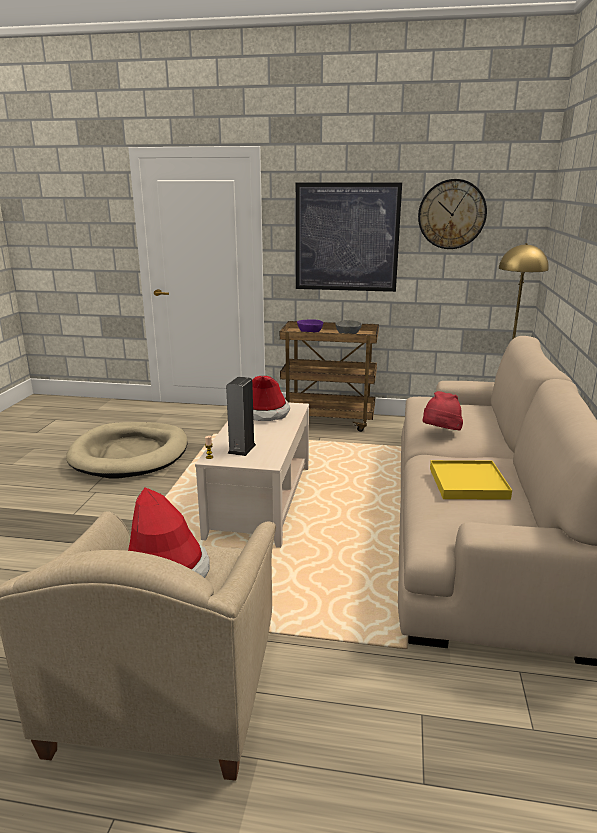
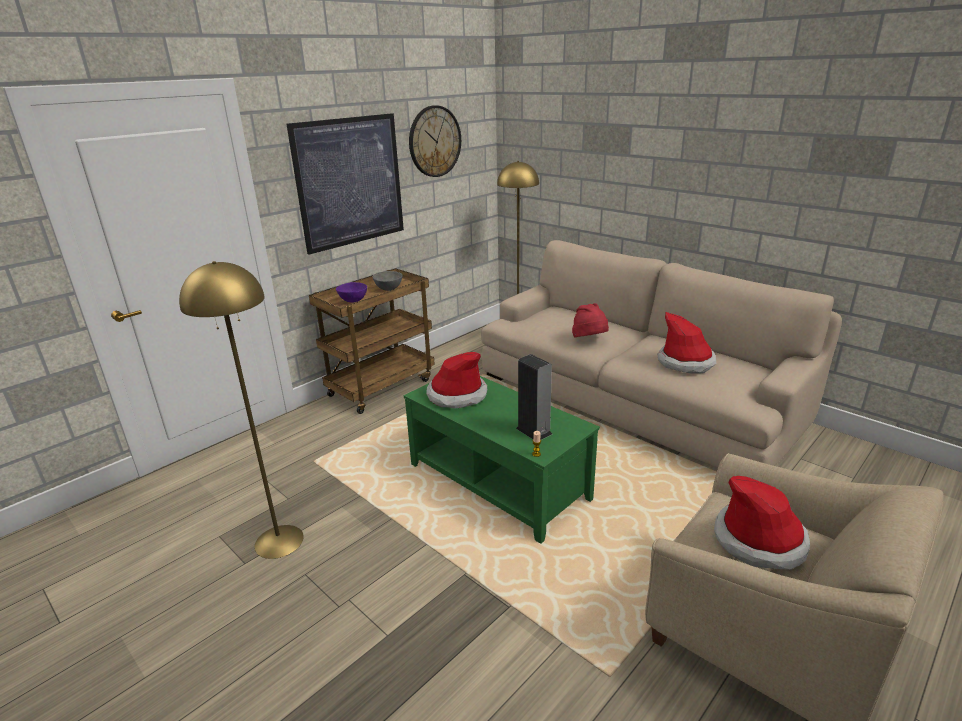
camera: 55 degrees left, 5 degrees up
beige dog bed [66,422,187,478] -> yellow floor lamp [179,261,304,559]
beige coffee table [195,403,309,548] -> green coffee table [404,376,600,544]
yellow tray [430,460,512,500] -> hat [658,312,717,374]

